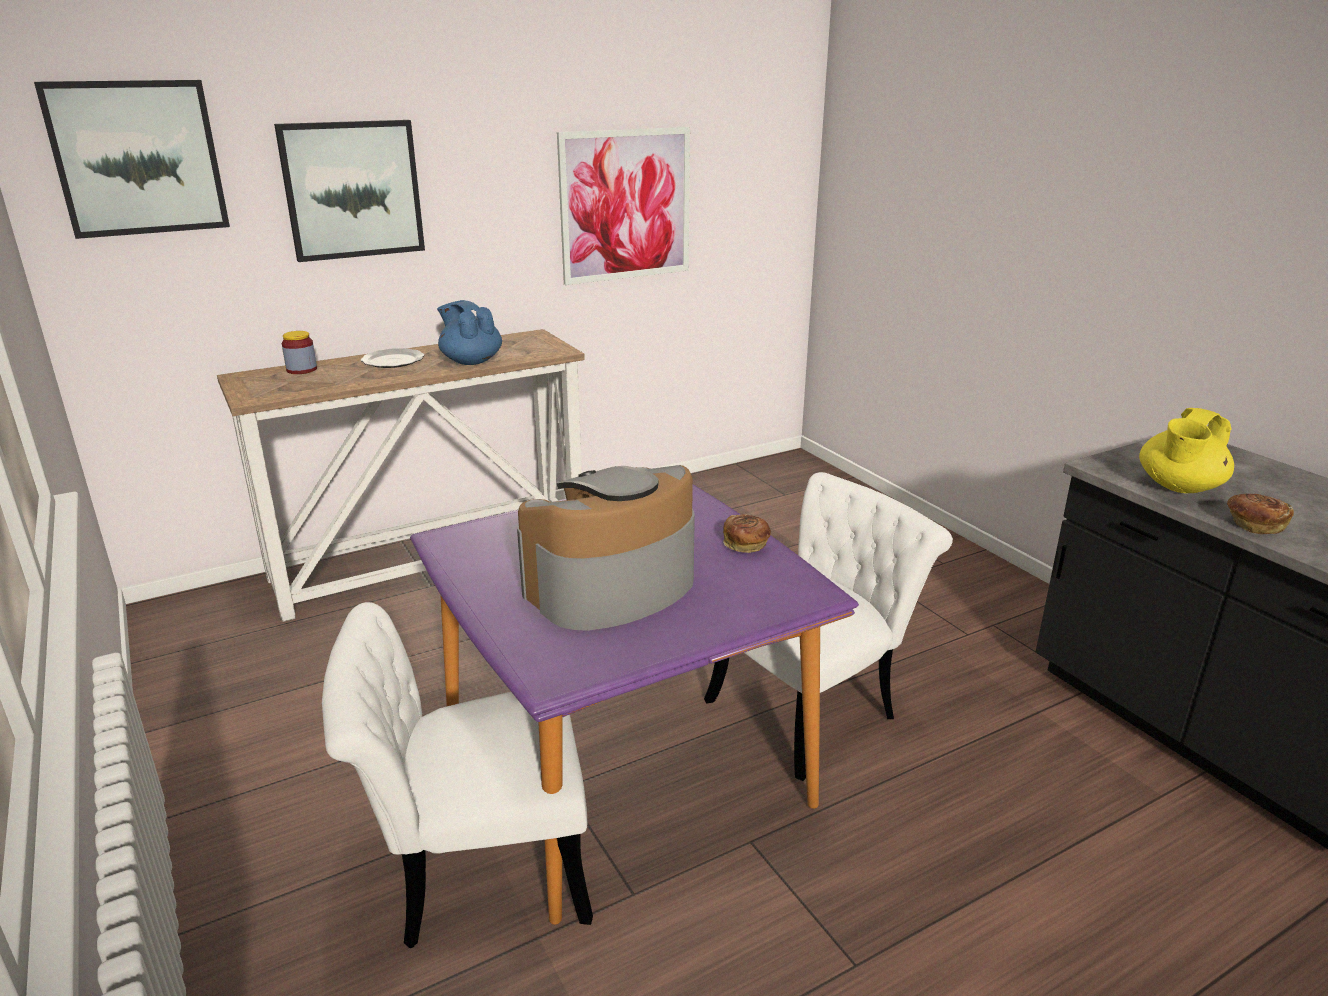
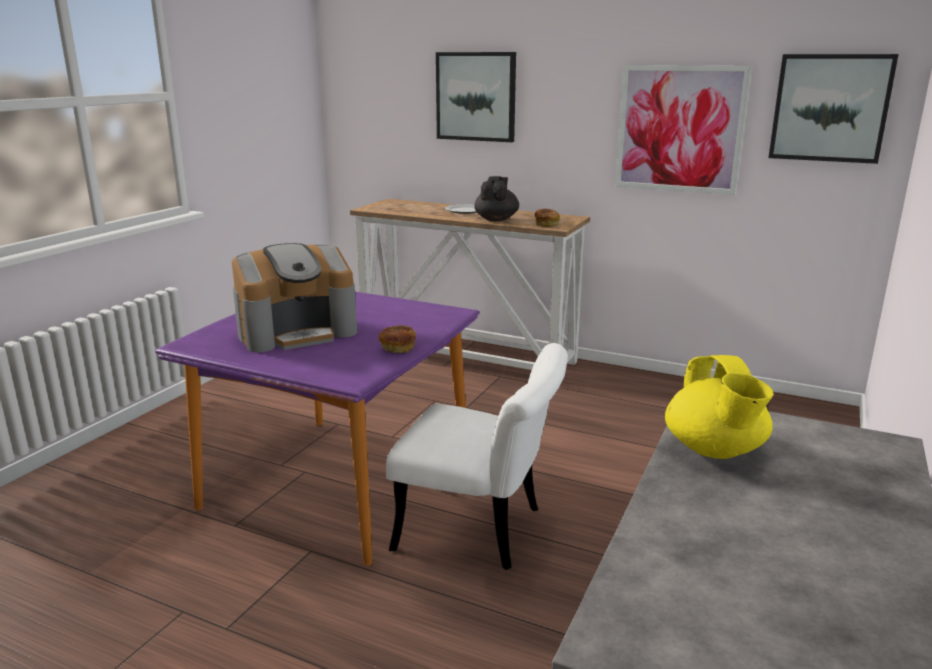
camera: 55 degrees right, 5 degrees down
picture [34,80,230,239] -> picture moved to [769,54,899,164]
jar [282,331,317,374] -> none
white chair [322,602,593,948] -> none
blue teapot [437,300,502,365] -> black teapot [474,176,519,221]
coffee machine [517,465,695,631] -> coffee machine turned 135 degrees clockwise [232,243,357,352]
yellow teapot [1139,408,1234,493] -> yellow teapot turned 105 degrees counterclockwise [665,355,773,459]
bread [1227,494,1294,534] -> bread moved to [535,209,559,227]

